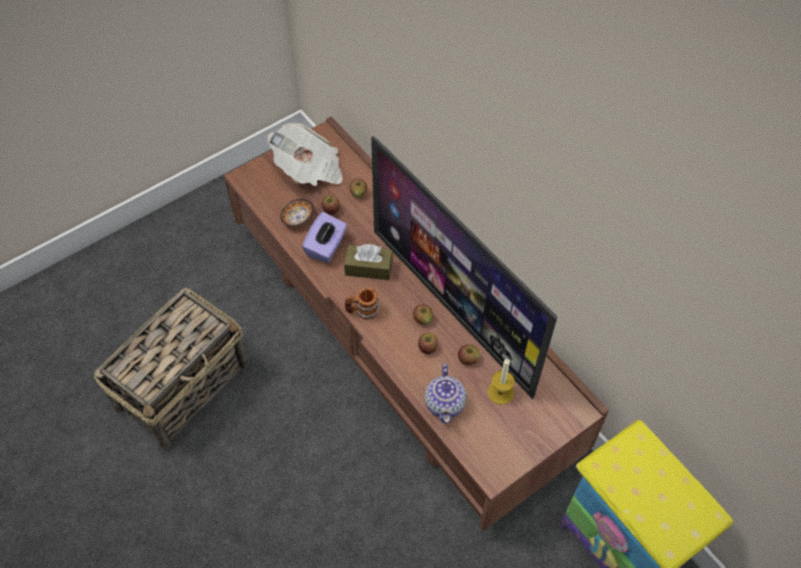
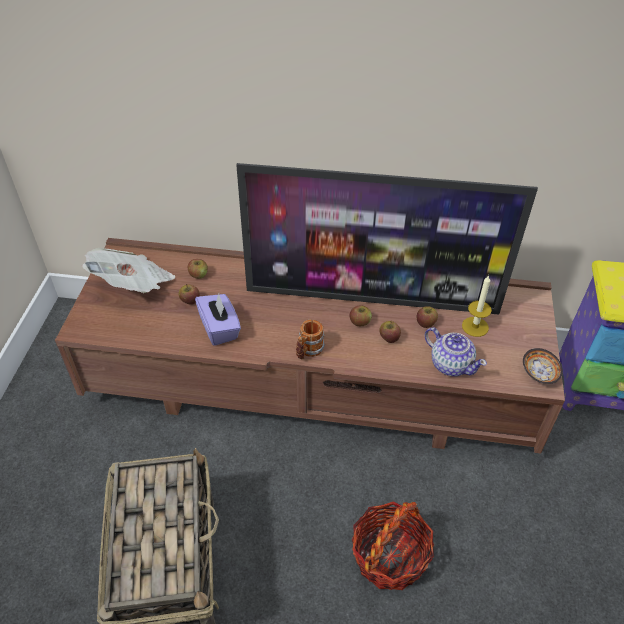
camera: 45 degrees left, 10 degrees down
bowl [280,199,314,227] -> bowl moved to [523,348,563,384]
brown tissue box [344,244,393,280] -> none
none -> basket [352,502,434,590]

